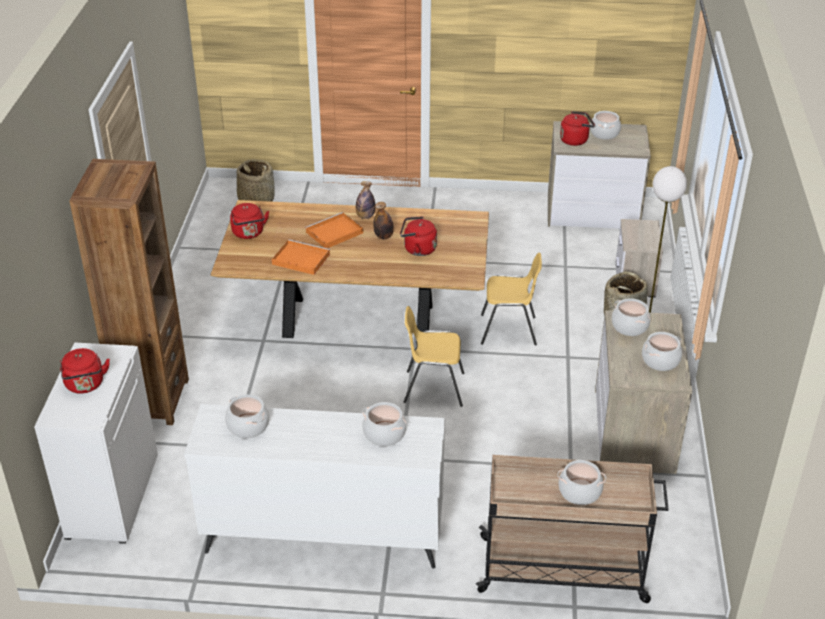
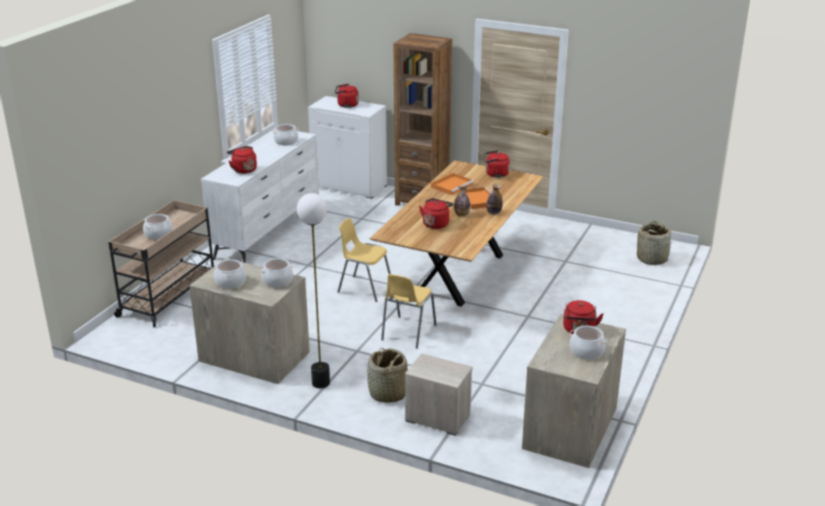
camera: 110 degrees right, 10 degrees down
cooking pot [362,402,406,446] -> red kettle [227,146,257,174]
yellow chair [404,306,464,407] -> yellow chair turned 90 degrees counterclockwise [338,218,391,302]

